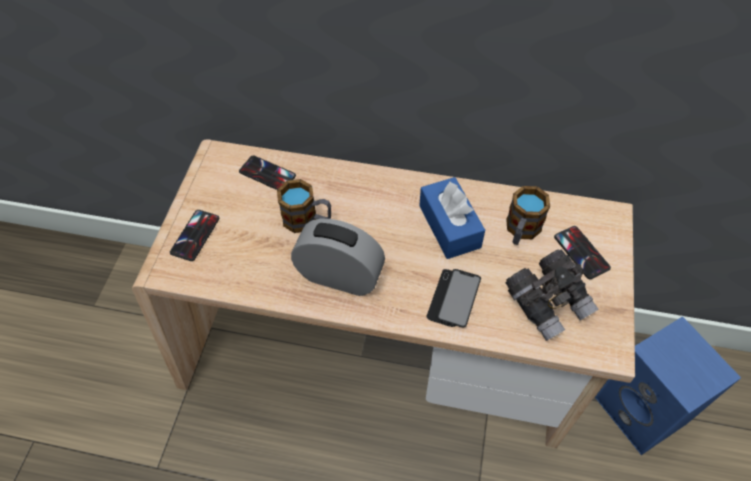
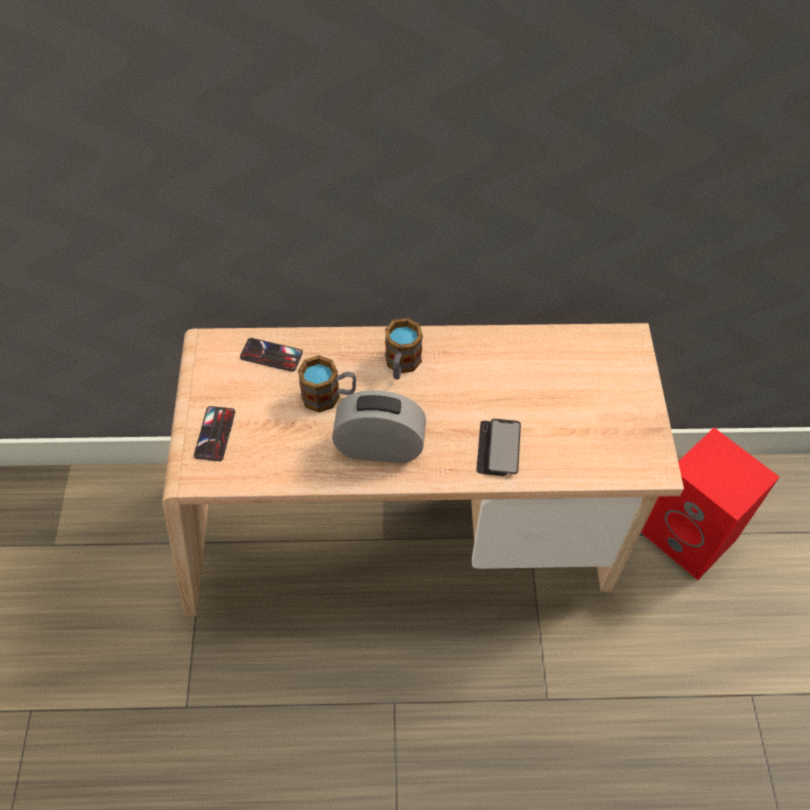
camera: 15 degrees left, 0 degrees up
blue tissue box [419,177,485,259] -> none
grey binoculars [505,249,598,341] -> none
mug [506,186,550,245] -> mug moved to [385,318,423,380]
phone [554,226,611,279] -> none
blue speaker [595,316,741,455] -> red speaker [641,428,779,580]

